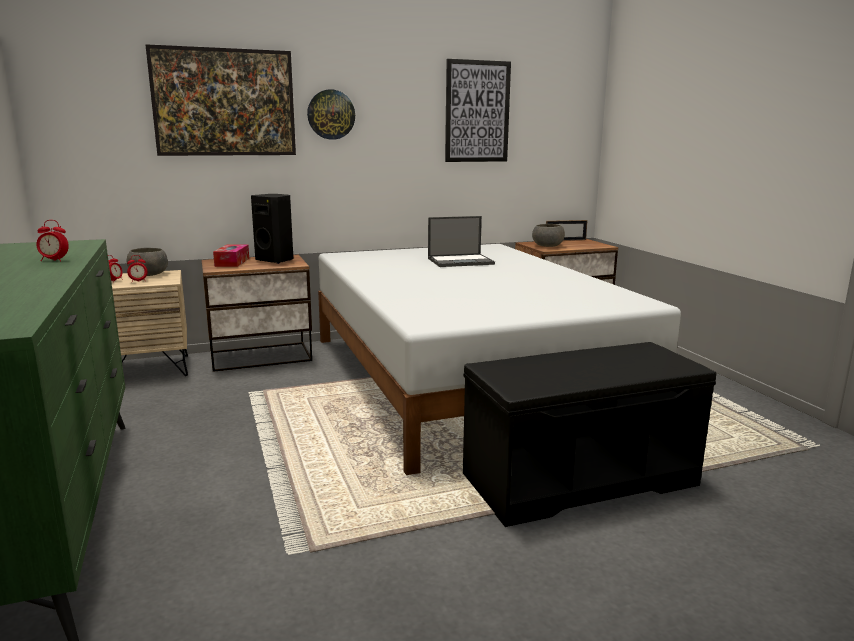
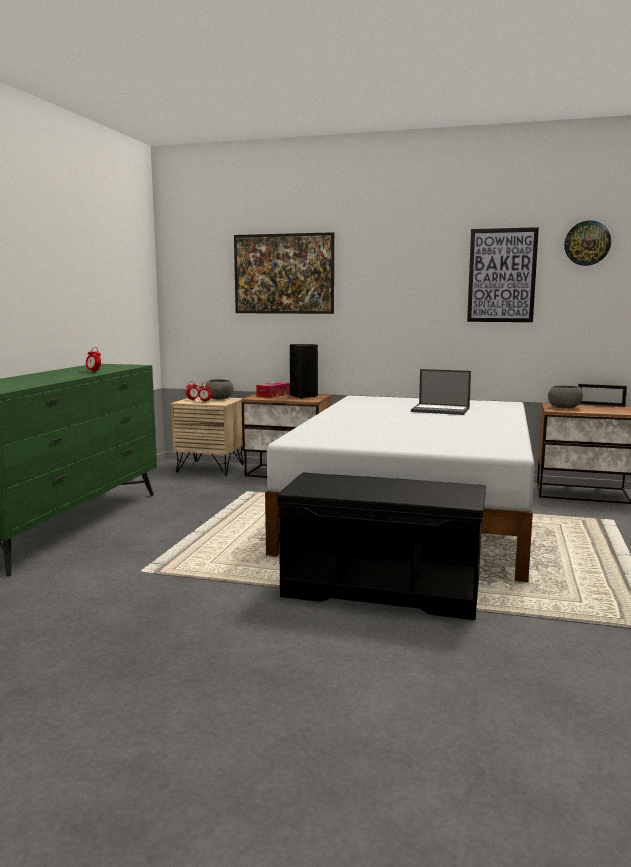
camera: 35 degrees right, 5 degrees down
wall clock [307,89,355,140] -> wall clock moved to [564,221,611,266]

